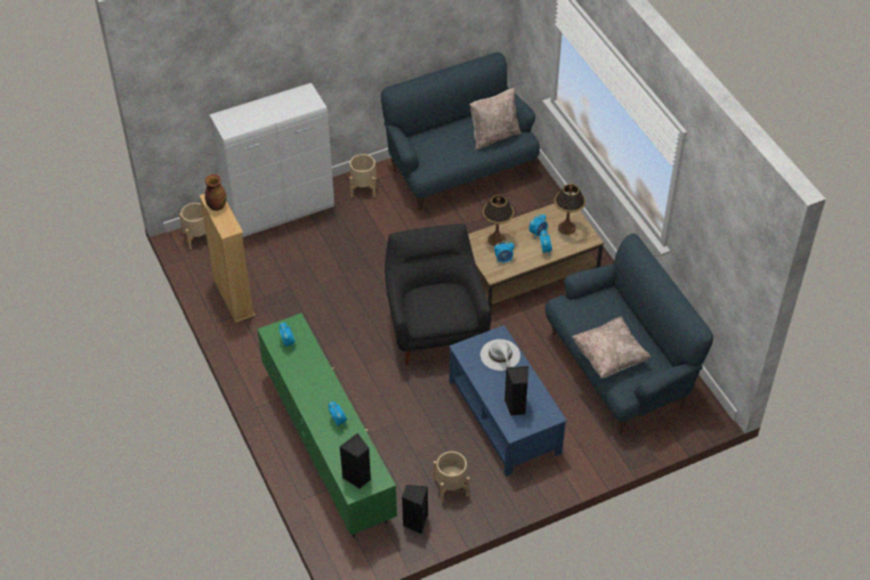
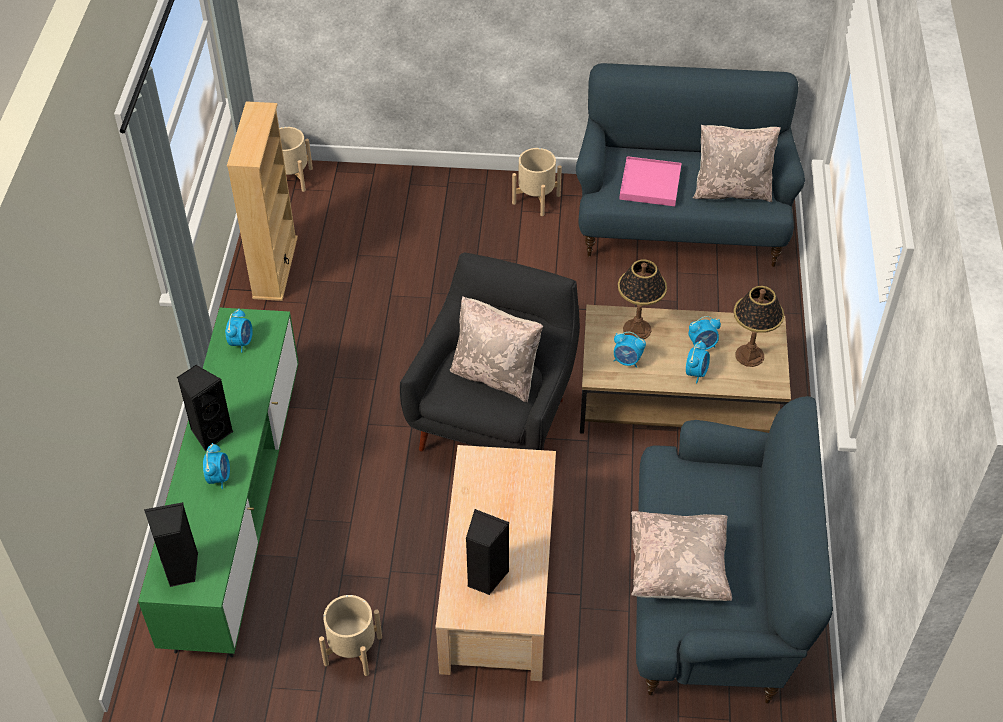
camera: 30 degrees right, 0 degrees up
vase [205,174,227,211] -> none
white cabinet [209,83,334,237] -> none
black speaker [402,485,428,534] -> black speaker moved to [177,365,233,451]
blue coffee table [449,325,567,477] -> beige coffee table [435,445,556,681]
white hat [480,339,520,371] -> none
none -> beige pillow [450,296,543,403]
none -> pink tray [619,156,681,206]

